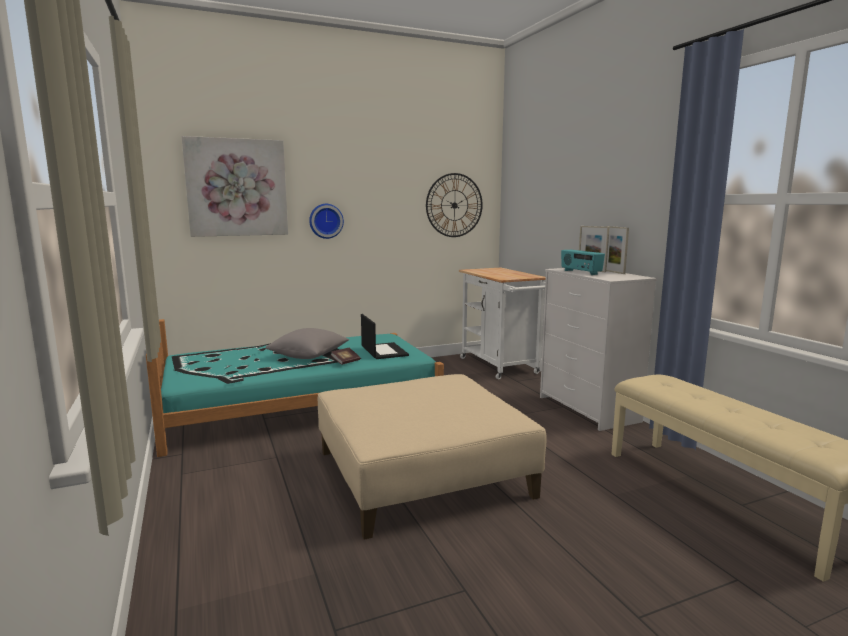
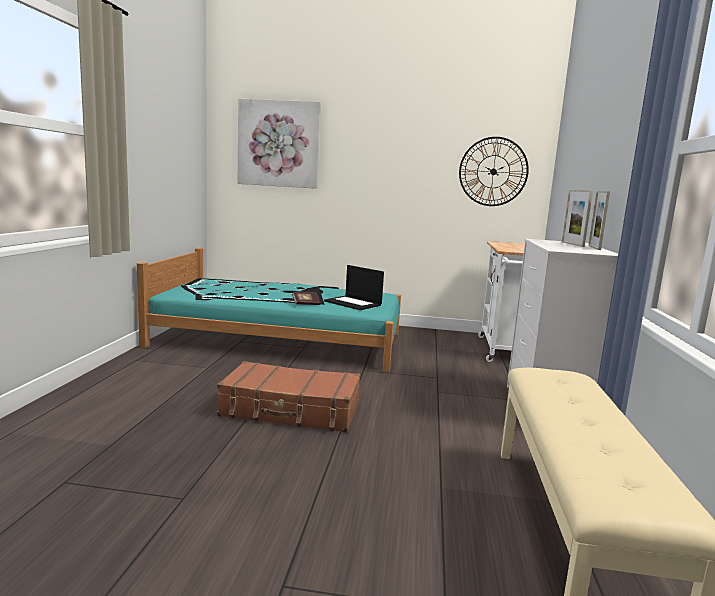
camera: 30 degrees right, 0 degrees up
grey pillow [266,328,349,359] -> none
wall clock [309,204,344,239] -> none
beige ottoman [318,374,547,540] -> brown suitcase [217,361,360,432]
laptop [361,314,409,359] -> laptop turned 120 degrees clockwise [324,265,384,310]
radio [561,250,605,275] -> none

